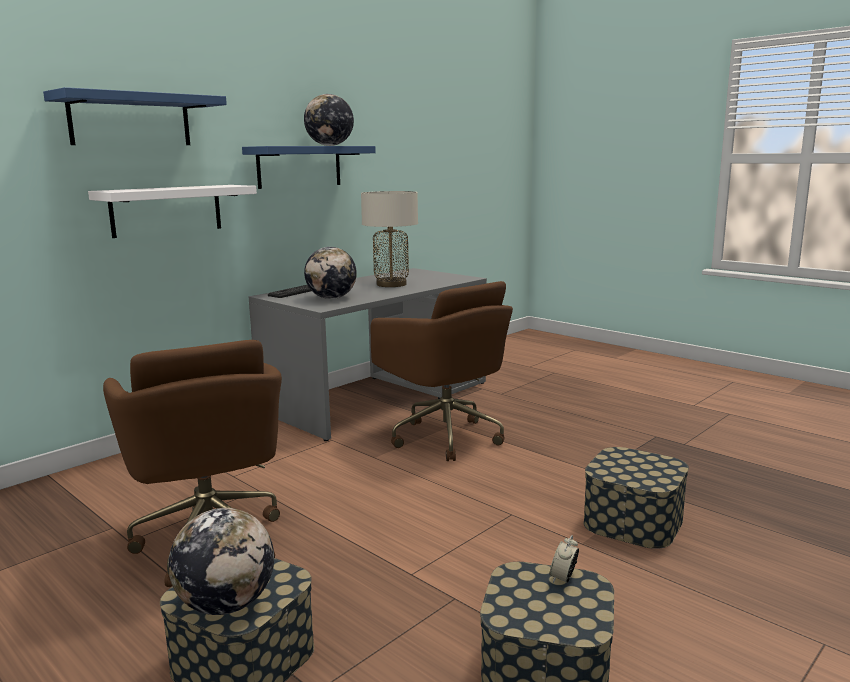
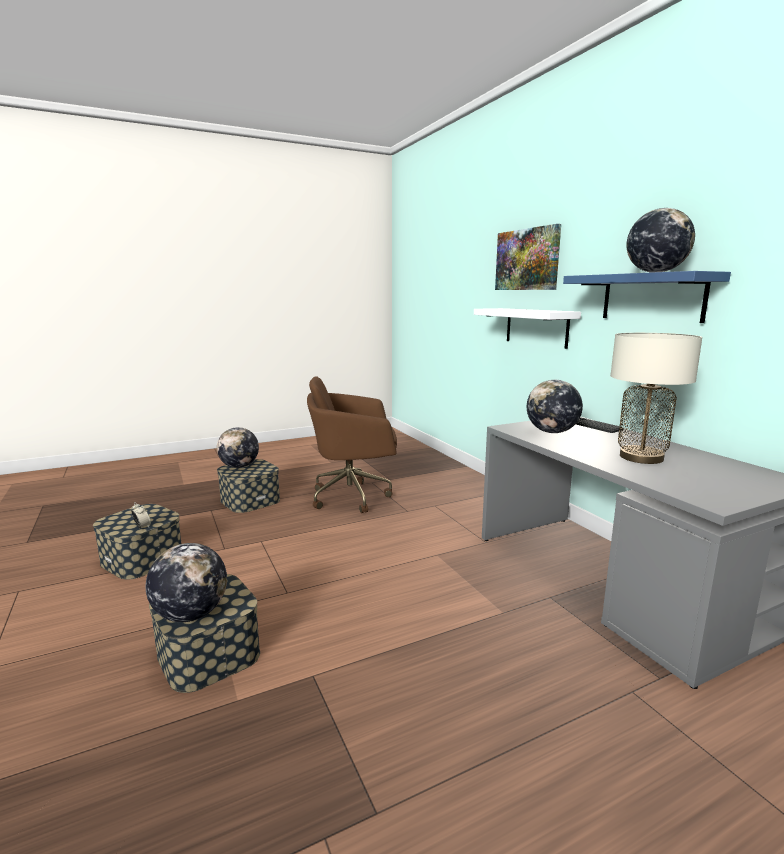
camera: 110 degrees right, 0 degrees up
blue shelf [43,87,227,145] -> picture [495,224,561,290]
brown office chair [370,281,513,461] -> none
none -> globe [146,543,227,622]

